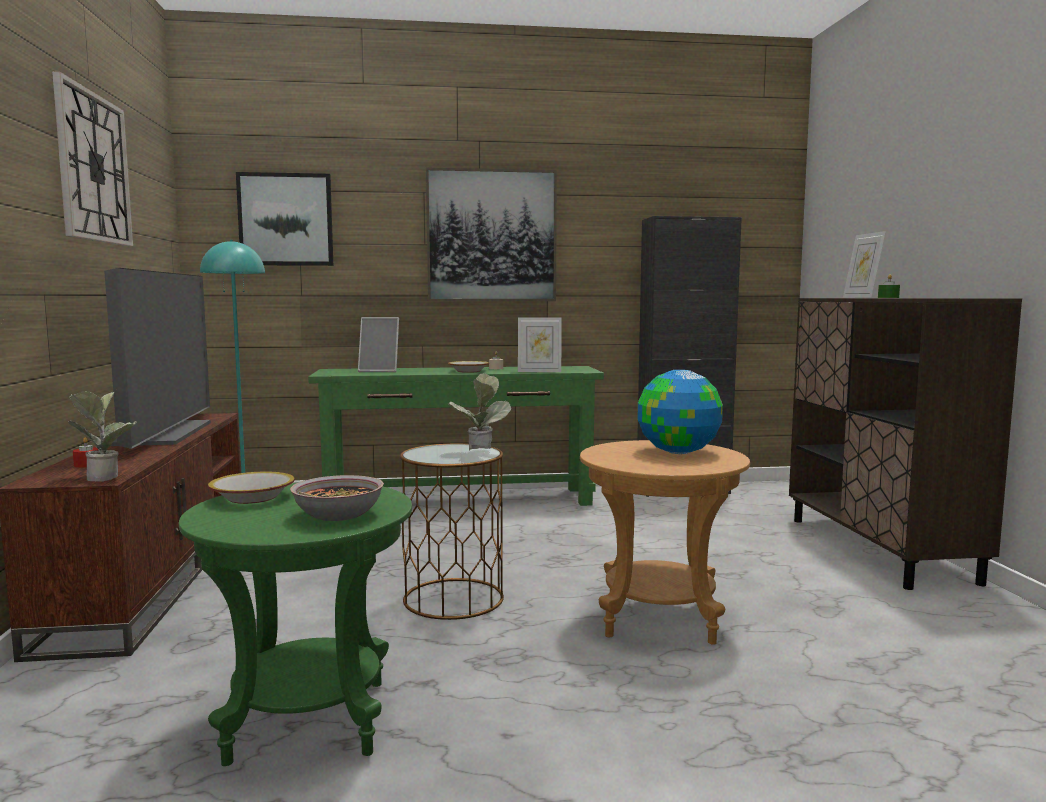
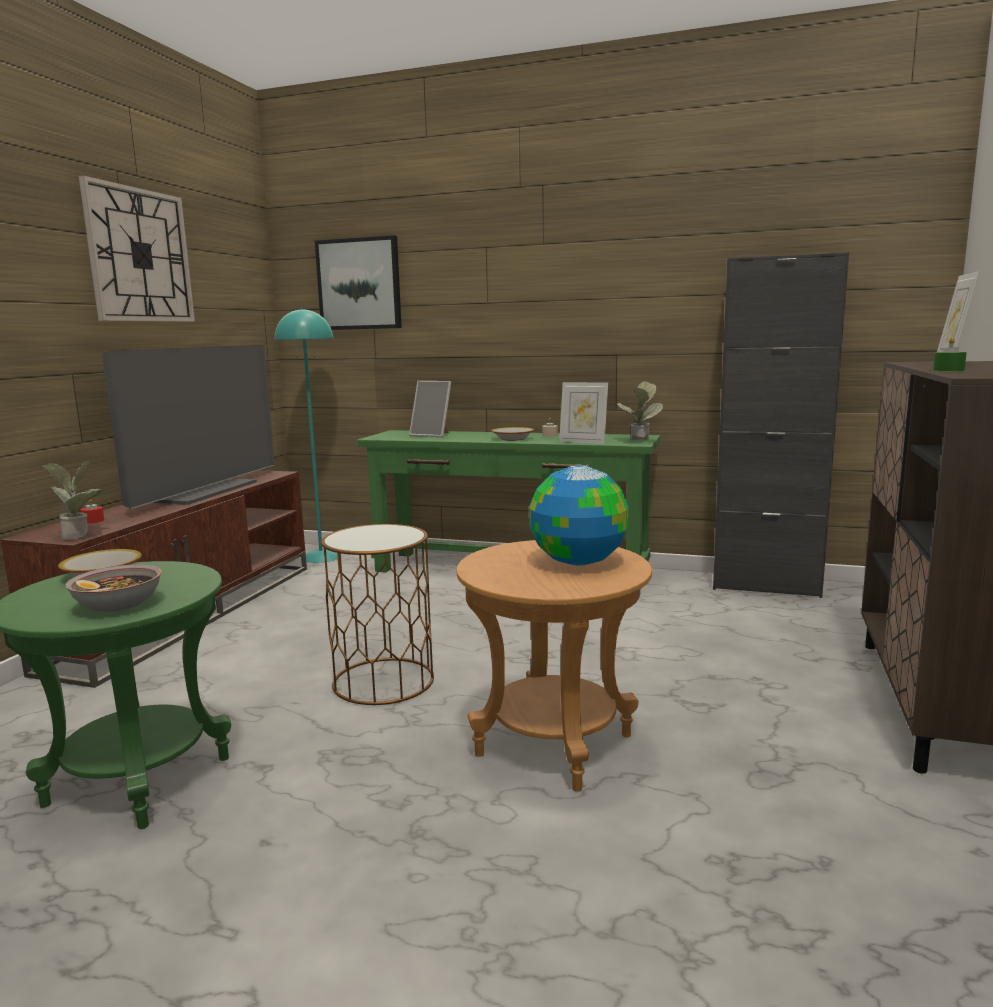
camera: 25 degrees right, 5 degrees up
picture [426,168,557,301] -> none
potted plant [448,373,511,450] -> potted plant moved to [616,381,663,440]

